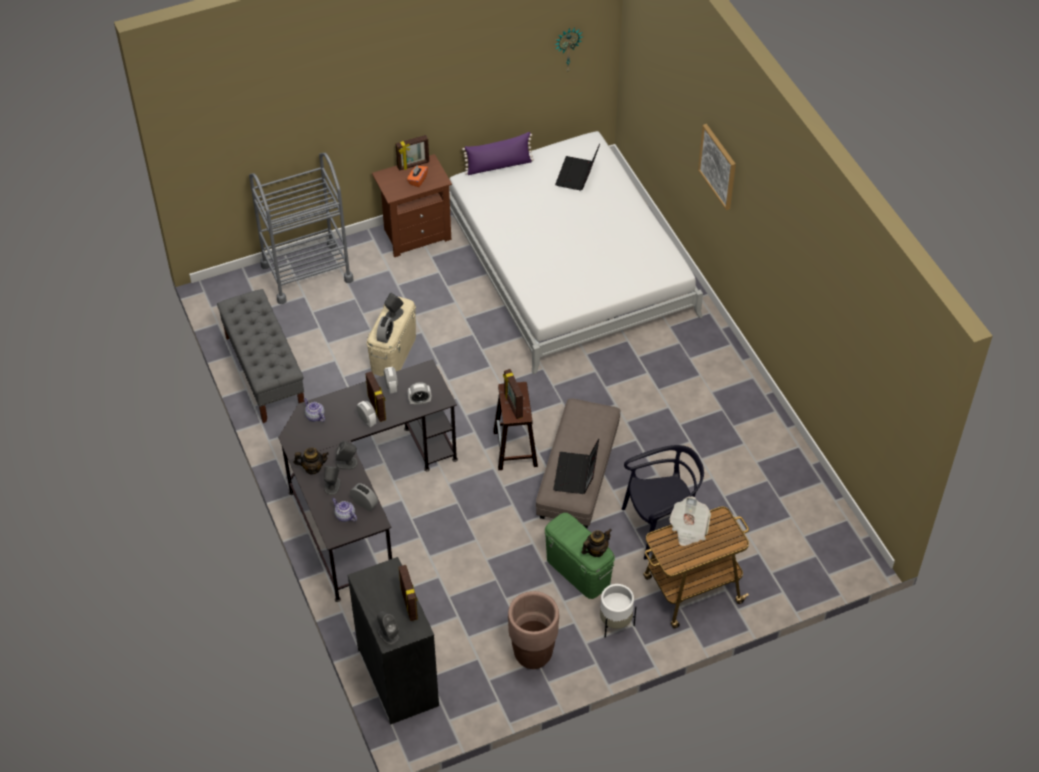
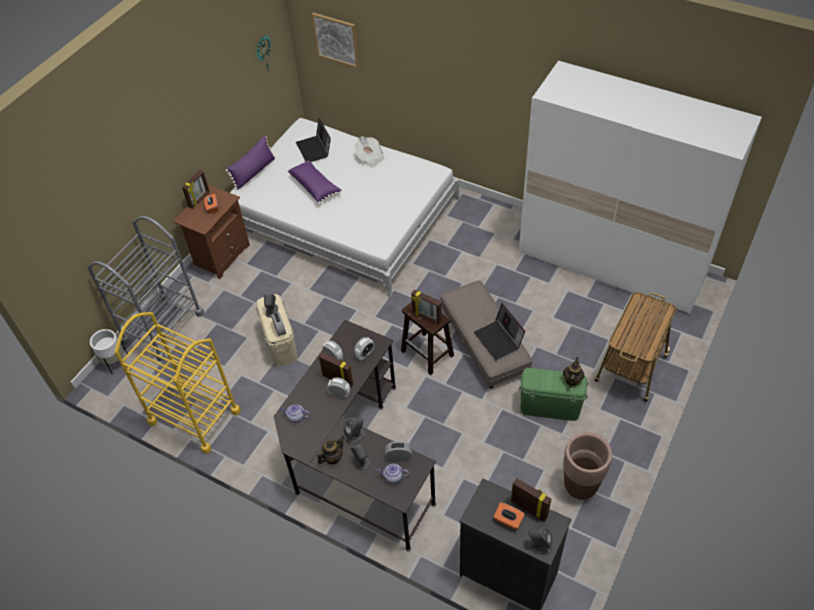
camera: 35 degrees left, 0 degrees up
grey bench [217,289,305,423] -> yellow cart [115,312,241,454]
white planter [600,584,636,638] -> white planter moved to [90,329,128,374]
black chair [622,445,704,560] -> none
newspaper [669,496,711,546] -> newspaper moved to [354,136,384,167]
picture [698,124,736,210] -> picture moved to [311,12,359,68]
none -> purple pillow [288,161,342,204]
none -> orange tissue box [494,502,525,530]
none -> white wardrobe [519,61,762,314]

